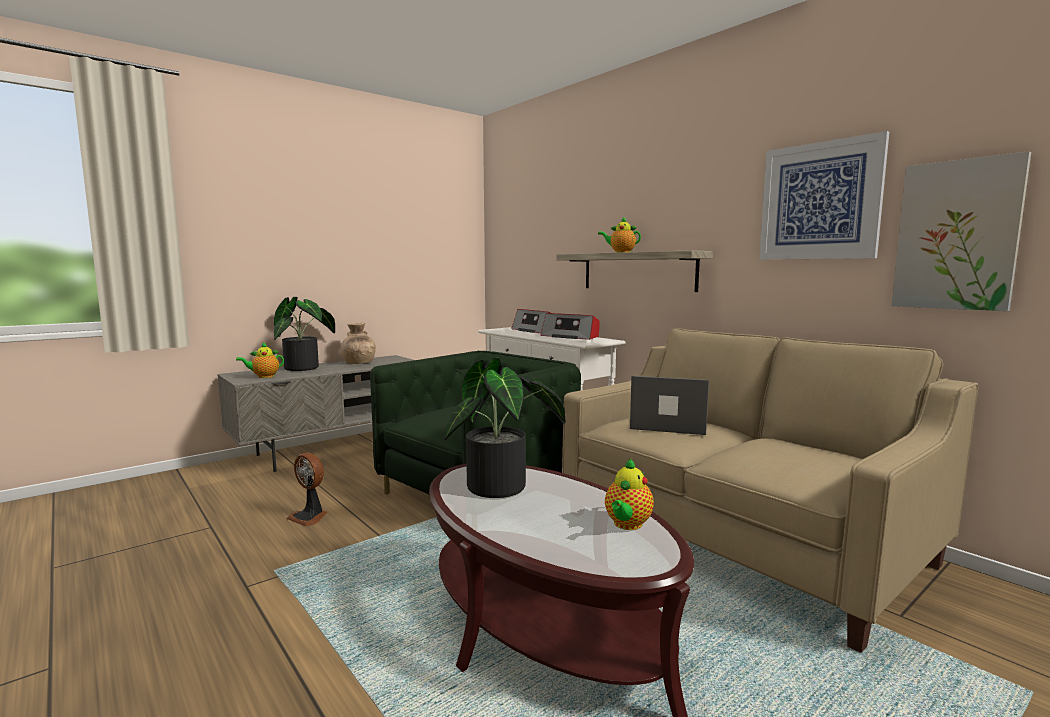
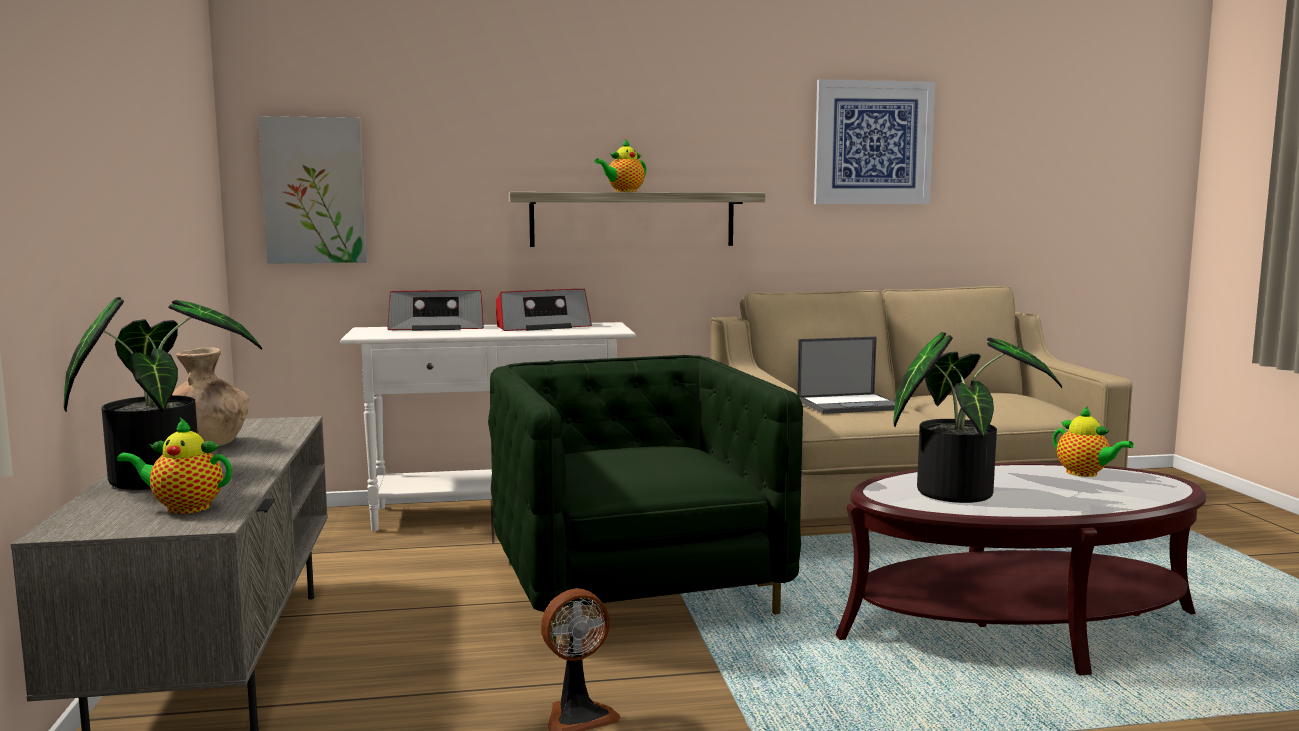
camera: 60 degrees left, 0 degrees up
teapot [236,342,284,378] -> teapot turned 90 degrees clockwise [117,418,232,514]
laptop [630,376,709,435] -> laptop turned 150 degrees counterclockwise [797,337,904,414]
picture [892,151,1031,311] -> picture moved to [258,116,367,264]

